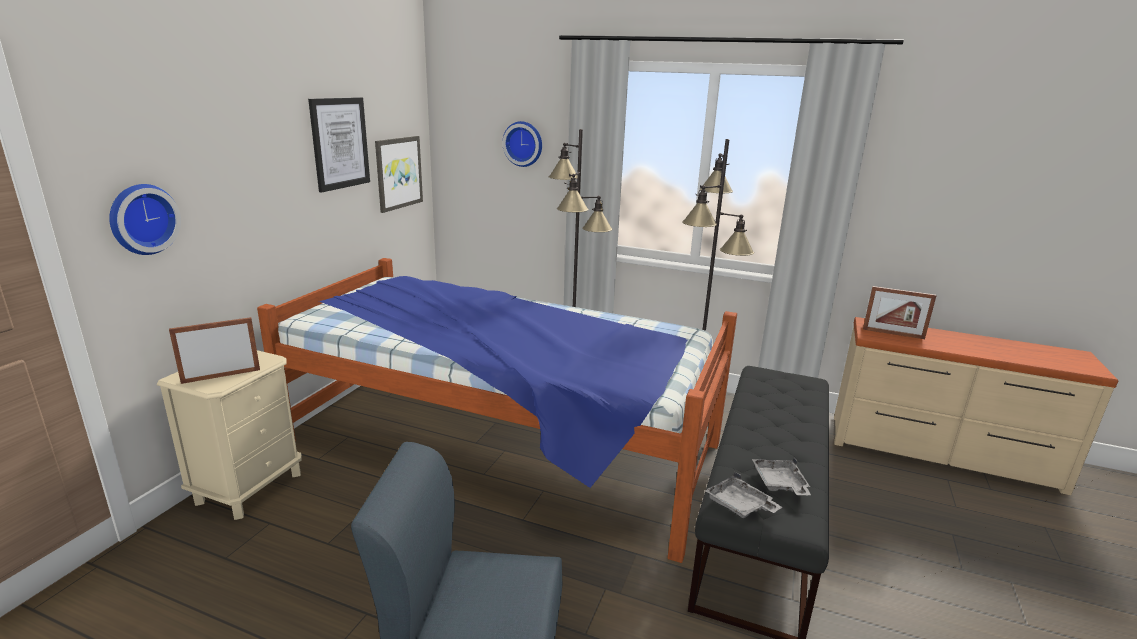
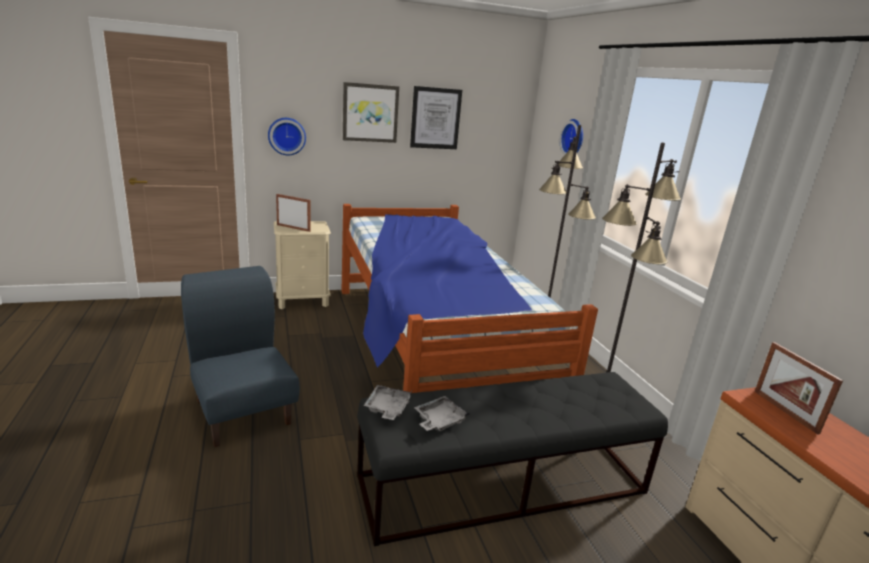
camera: 50 degrees right, 0 degrees up
picture [375,136,423,213] -> picture moved to [343,82,399,143]

